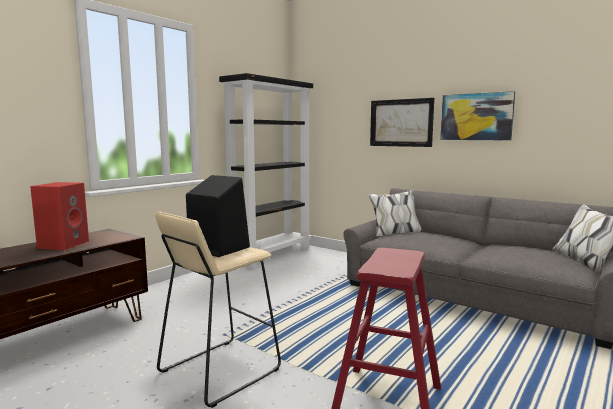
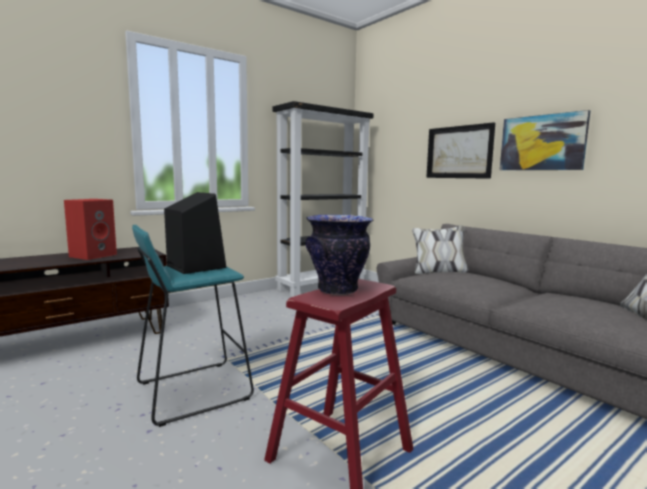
camera: 15 degrees right, 0 degrees up
beige stool [155,212,281,408] -> turquoise stool [132,225,254,427]
none -> vase [305,215,374,295]

